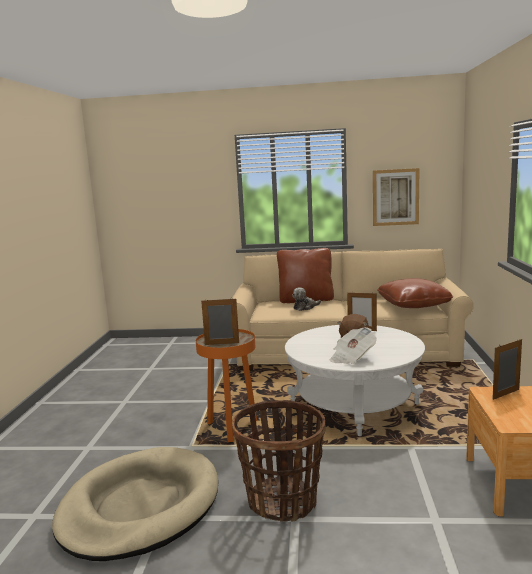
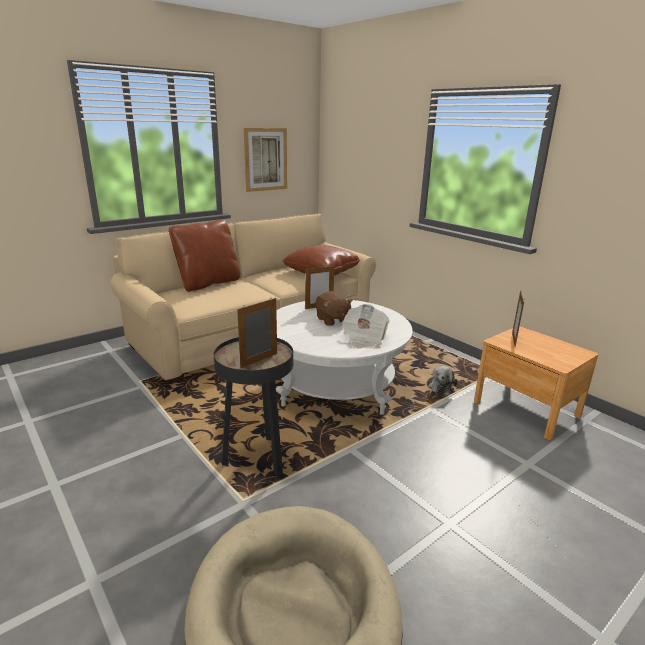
camera: 45 degrees left, 10 degrees up
orange side table [196,329,257,442] -> black side table [214,337,293,477]
basket [232,400,326,522] -> none
plush toy [292,287,321,311] -> plush toy moved to [428,366,458,395]

